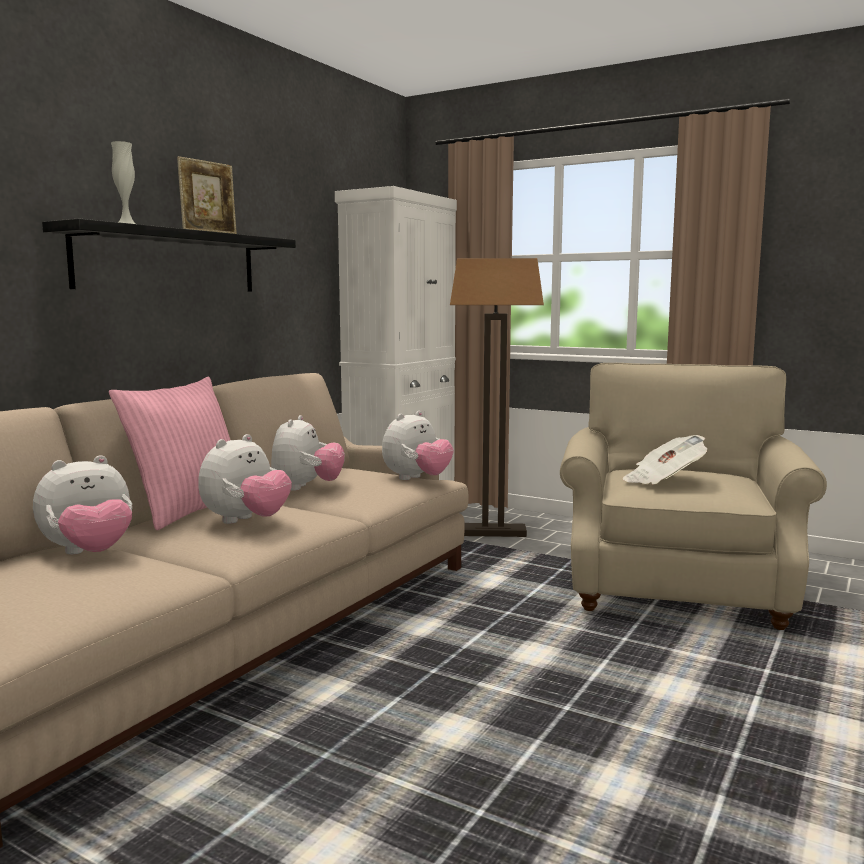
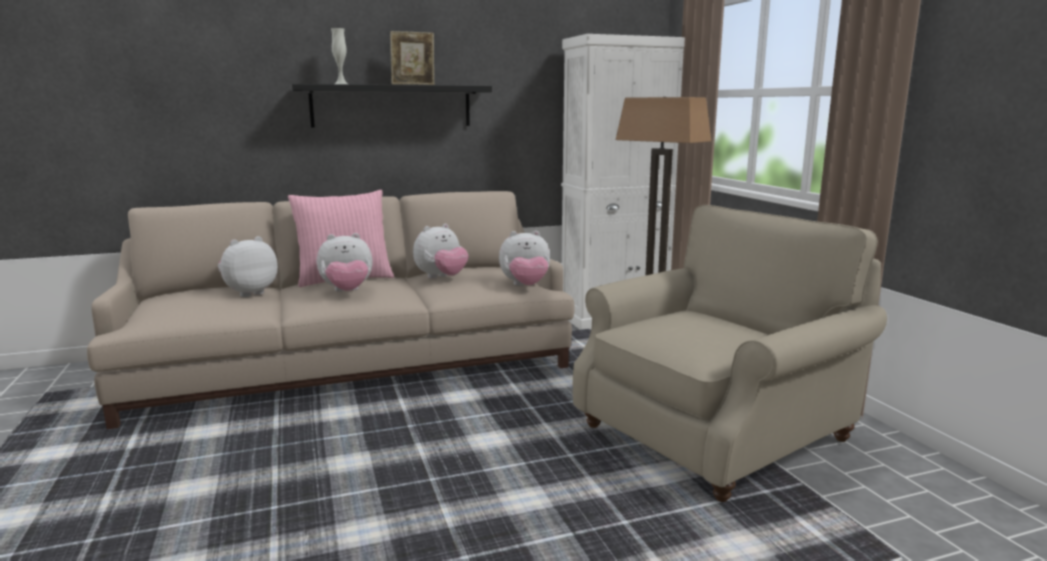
camera: 40 degrees right, 5 degrees up
plush toy [33,455,132,554] -> plush toy turned 135 degrees clockwise [218,236,278,297]
newspaper [623,435,707,484] -> none

